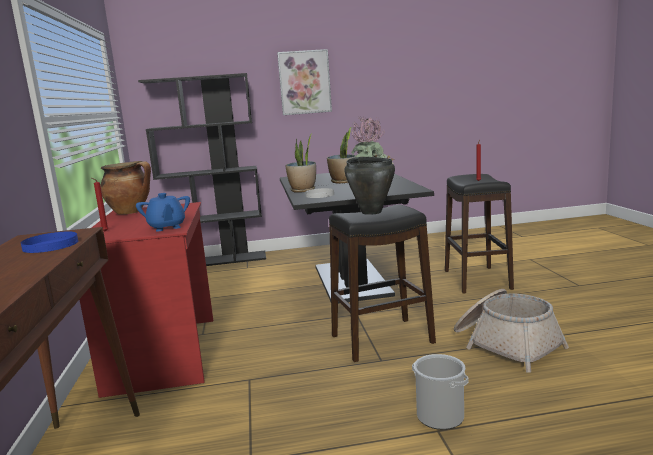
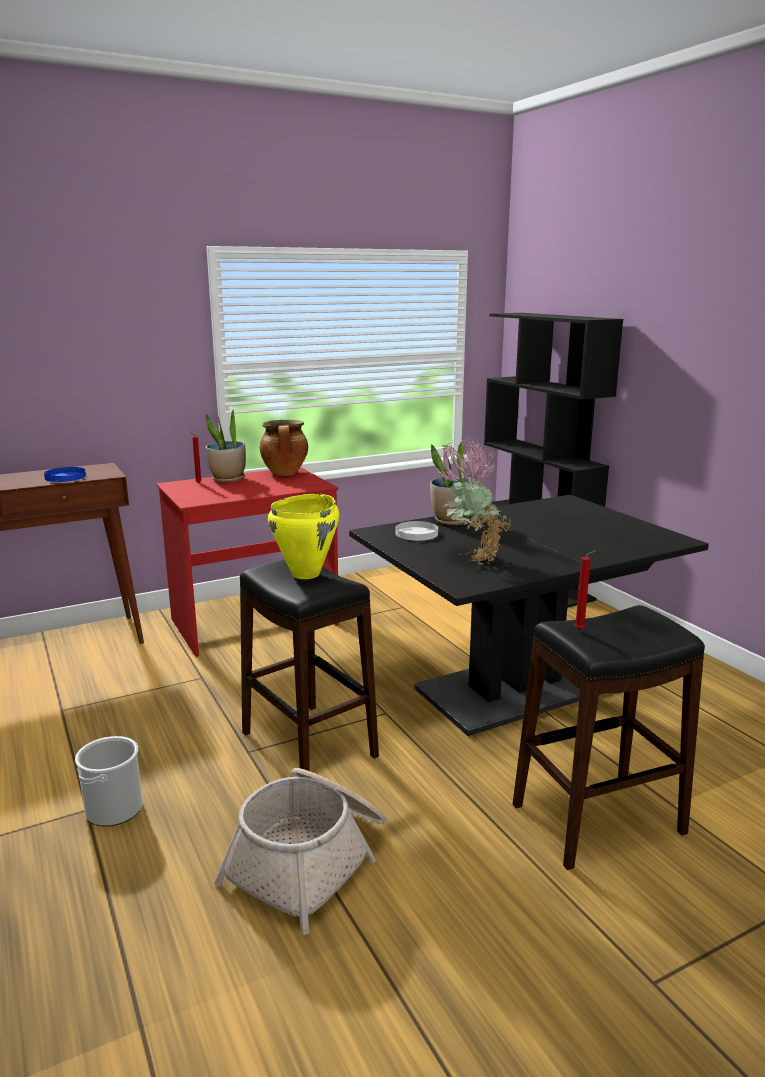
camera: 70 degrees right, 5 degrees up
blue teapot [136,193,190,232] -> none
picture [277,49,332,115] -> none
potted plant [327,128,355,184] -> potted plant moved to [206,409,246,482]
black cooking pot [344,157,395,215] -> yellow cooking pot [268,494,339,579]

